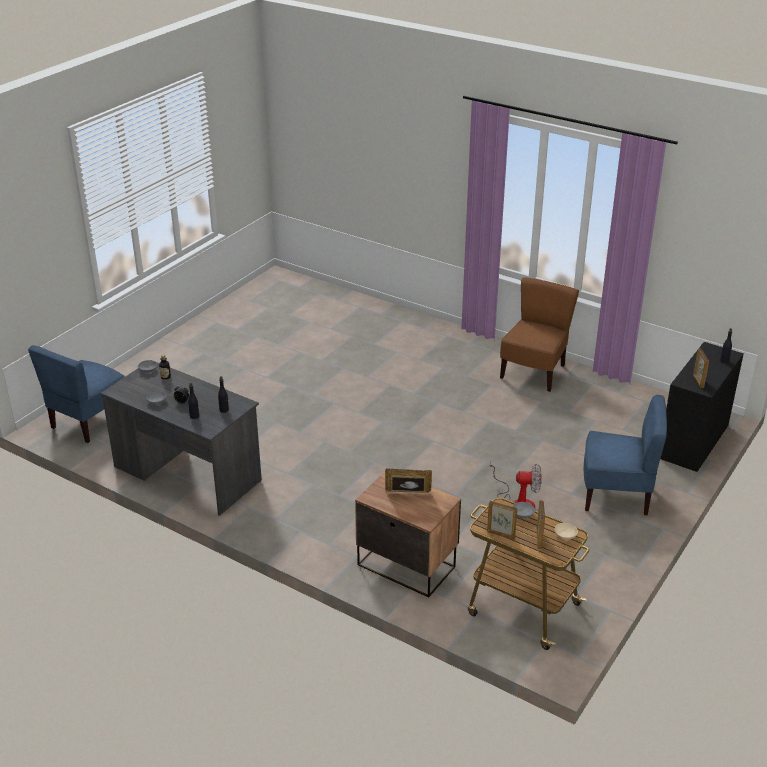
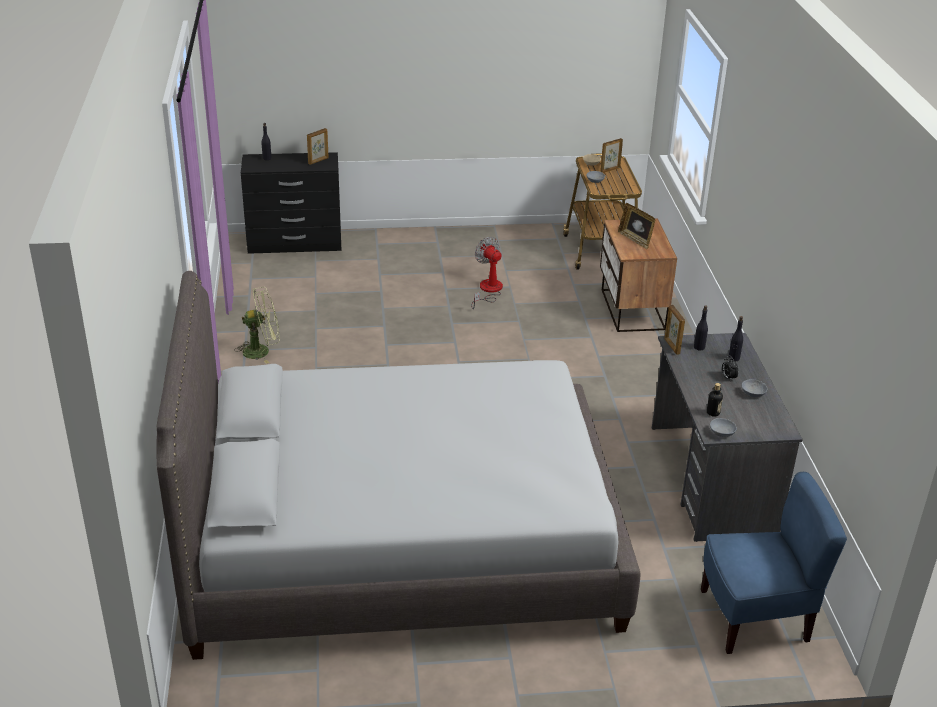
camera: 130 degrees left, 0 degrees up
picture frame [487,501,517,540] -> picture frame moved to [664,305,685,355]
brown chair [500,277,579,392] -> green fan [234,287,280,364]
blue chair [584,395,667,515] -> none
none -> grey bed [156,271,640,660]

